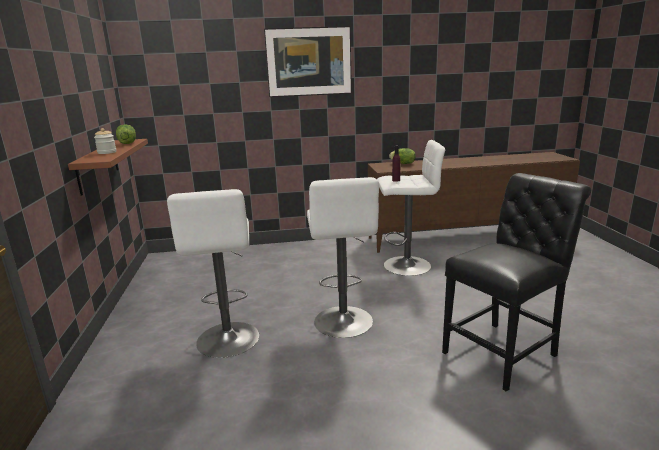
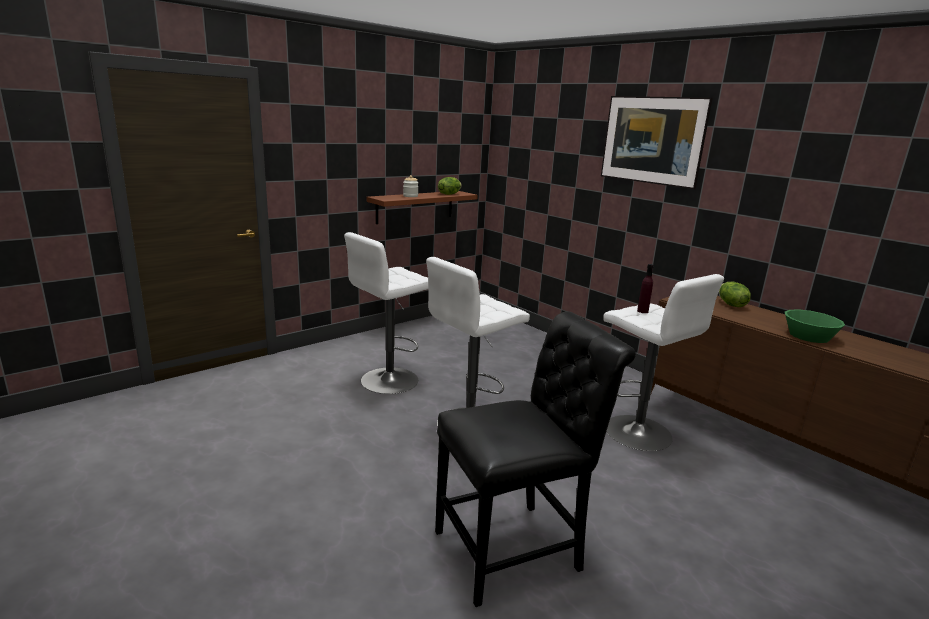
camera: 55 degrees right, 0 degrees up
black chair [442,173,591,391] -> black chair turned 45 degrees counterclockwise [435,311,636,607]
none -> green bowl [785,309,845,343]

